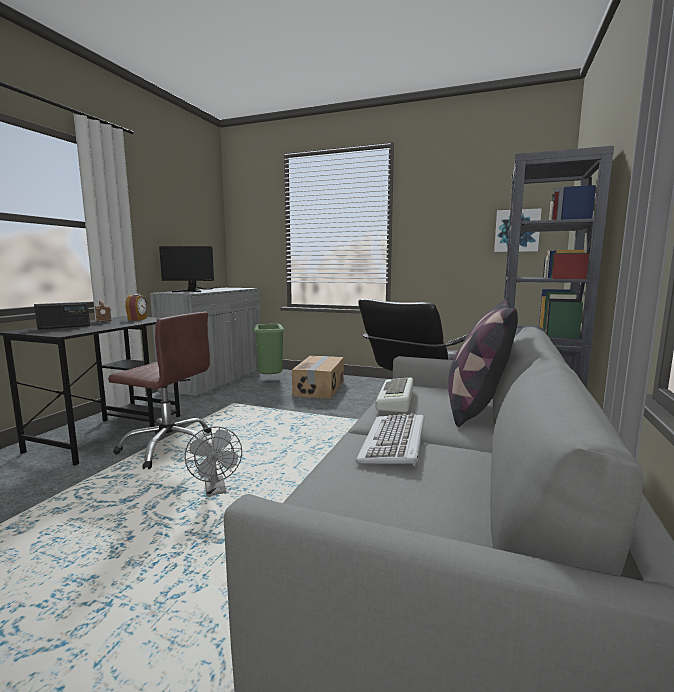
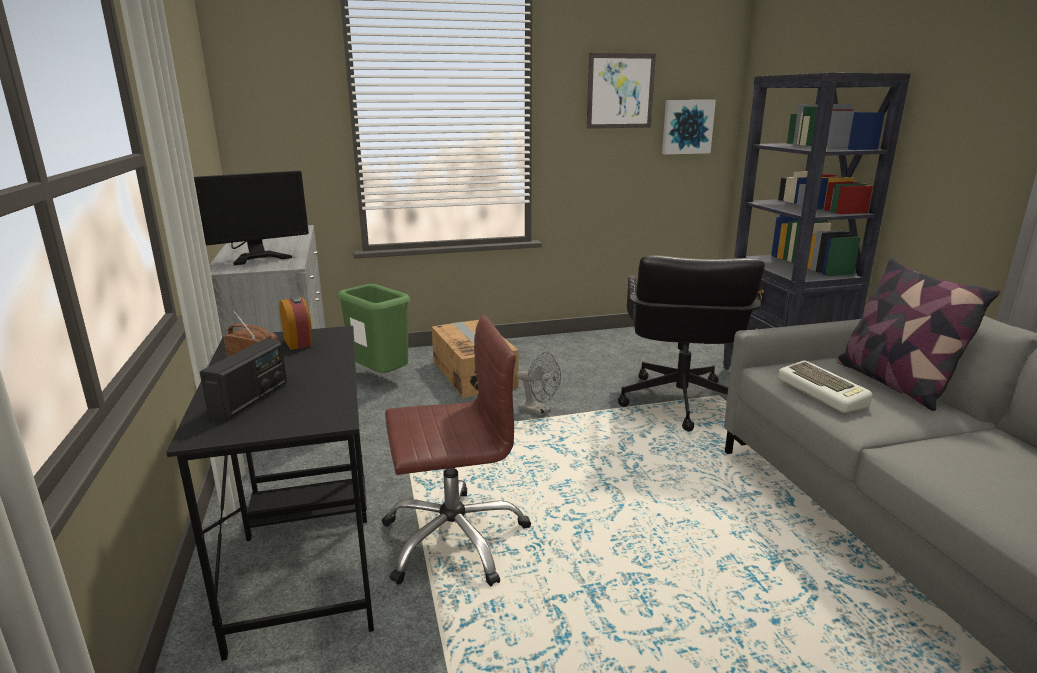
camera: 35 degrees left, 10 degrees up
grey fan [185,427,242,496] -> grey fan moved to [516,352,561,416]
keyboard [356,413,425,466] -> none
none -> picture [587,53,656,129]

